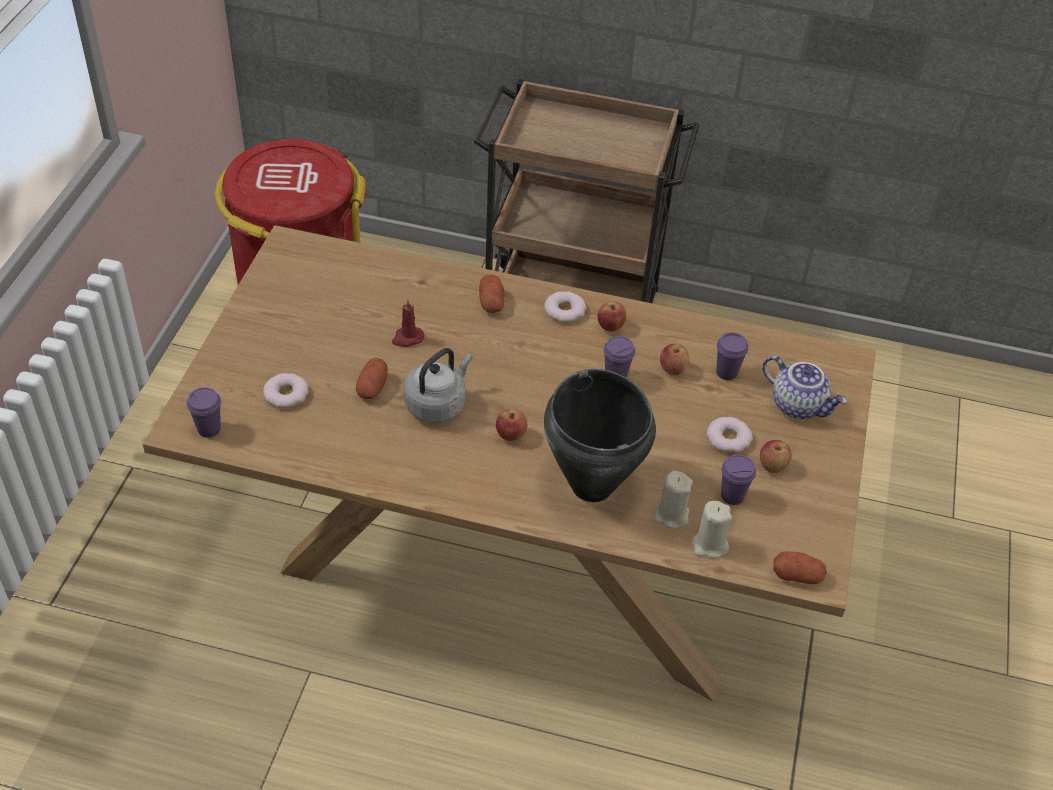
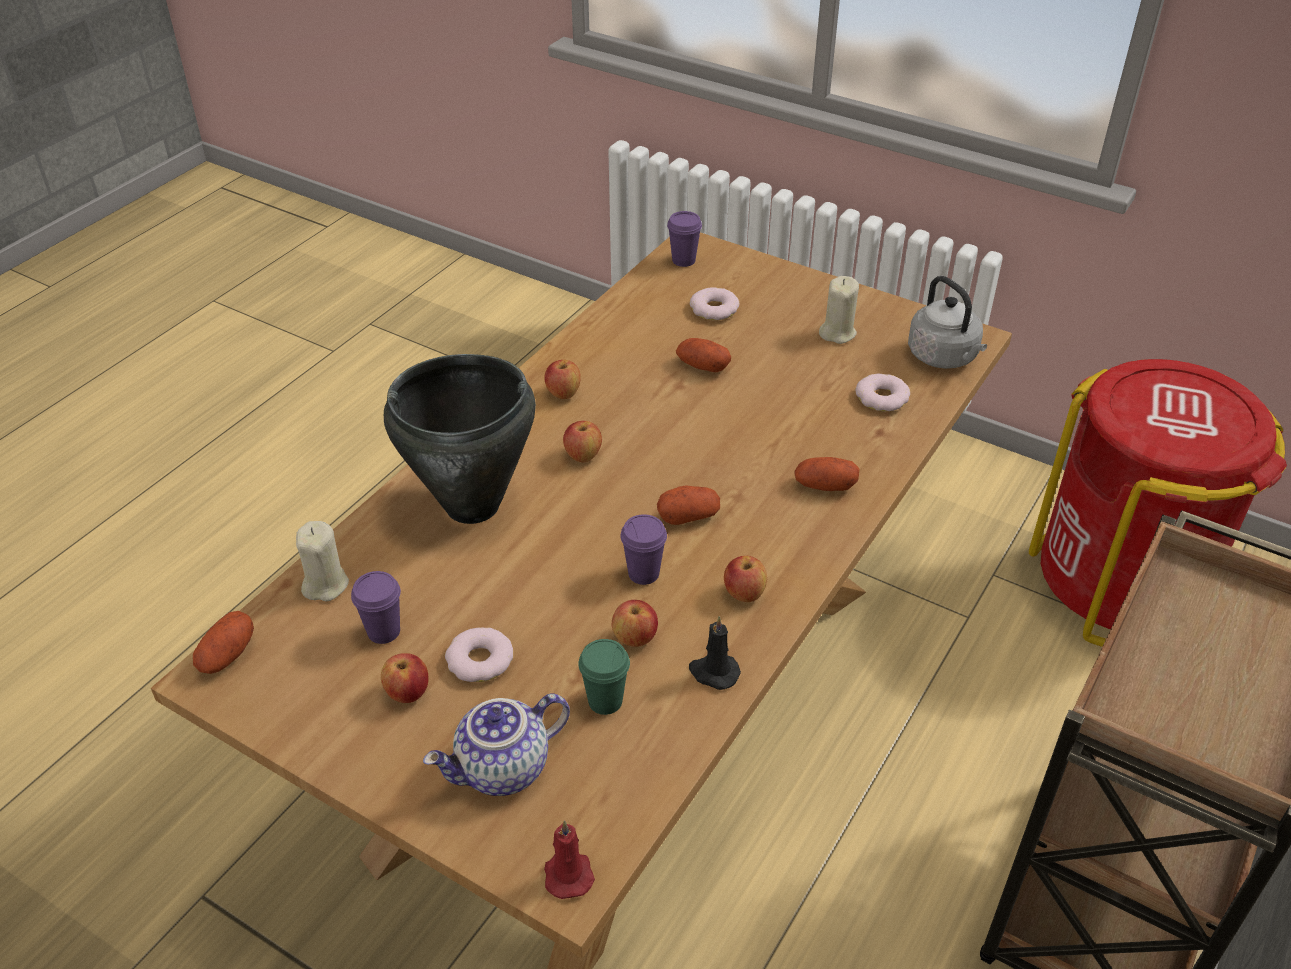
camera: 110 degrees right, 5 degrees down
red candle [392,299,424,347] -> red candle moved to [544,820,595,899]
grey kettle [404,348,473,423] -> grey kettle moved to [908,276,987,369]
donut [544,291,586,323] -> donut moved to [855,374,910,411]
beige candle [653,471,693,529] -> beige candle moved to [819,276,859,344]
purple cup [716,332,748,380] -> green cup [578,639,630,715]
none -> apple [545,360,581,399]
none -> potato [657,485,720,525]
none -> black candle [689,616,741,690]

